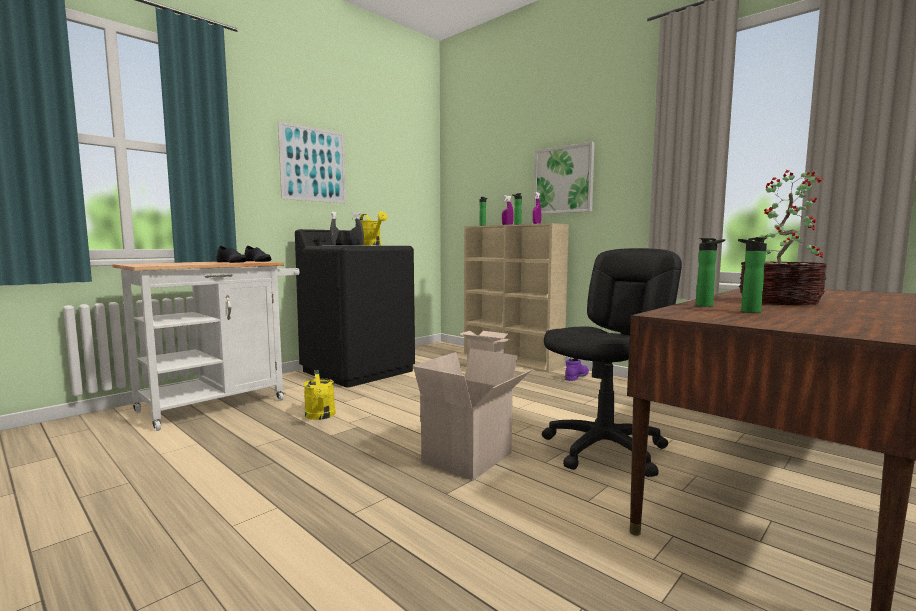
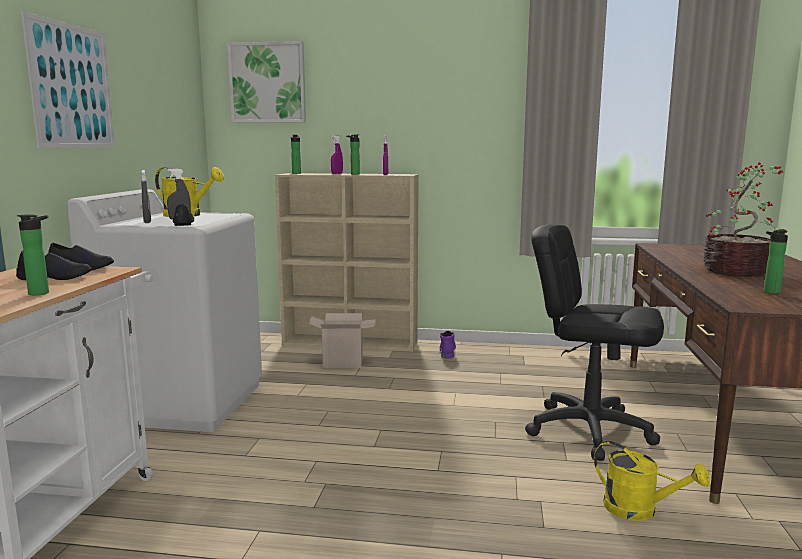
camera: 35 degrees left, 5 degrees up
black washing machine [295,229,415,388] -> white washing machine [67,189,262,432]
yellow watering can [303,370,336,420] -> yellow watering can moved to [594,441,710,521]
cardboard box [413,348,531,480] -> none
picture [534,142,595,214] -> picture moved to [227,41,306,123]
black office chair [542,248,682,477] -> black office chair turned 75 degrees counterclockwise [525,224,664,461]
bottle [696,238,725,307] -> bottle moved to [17,214,49,296]

